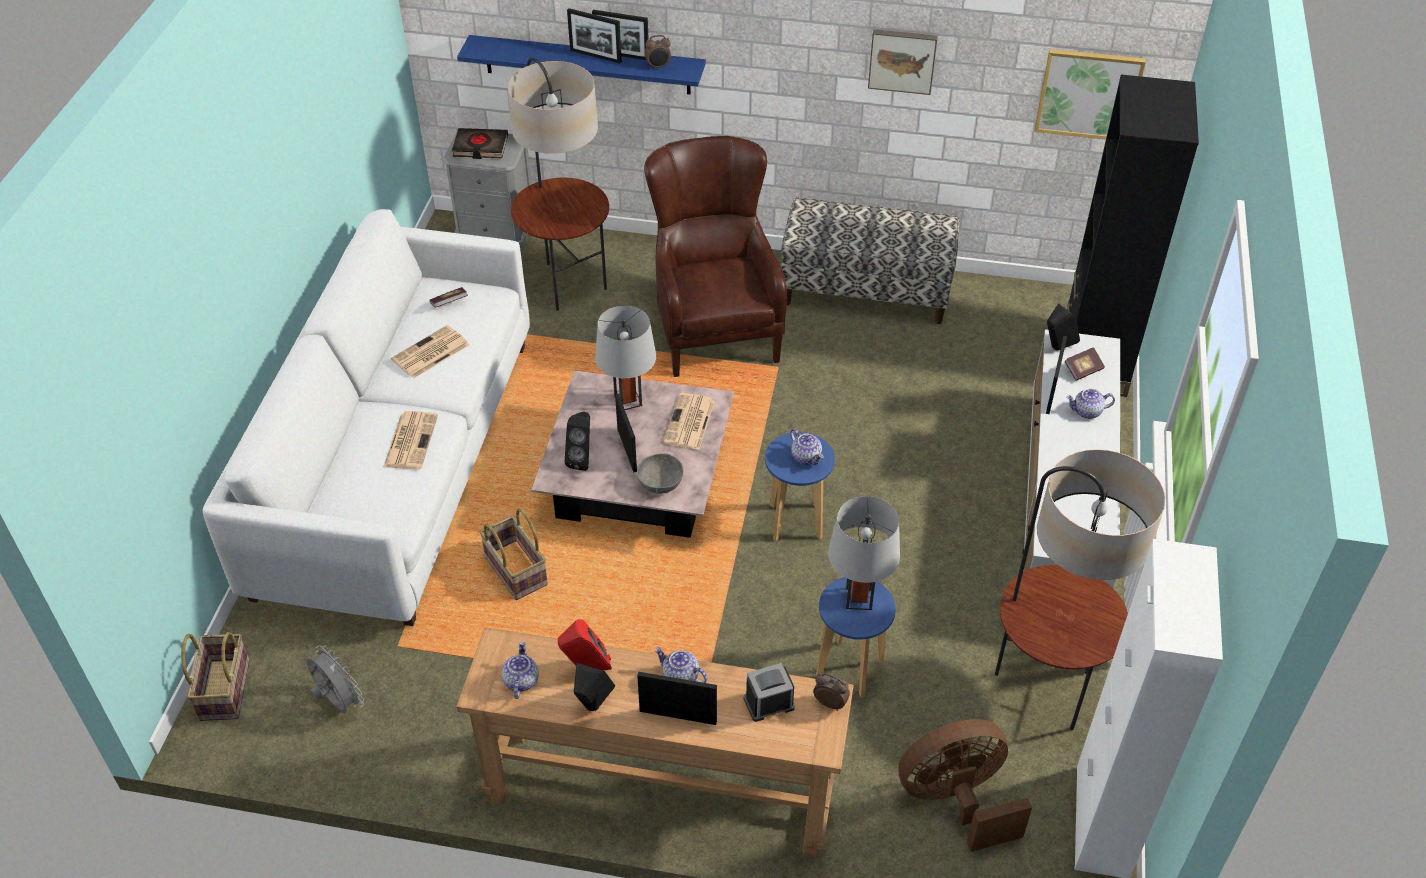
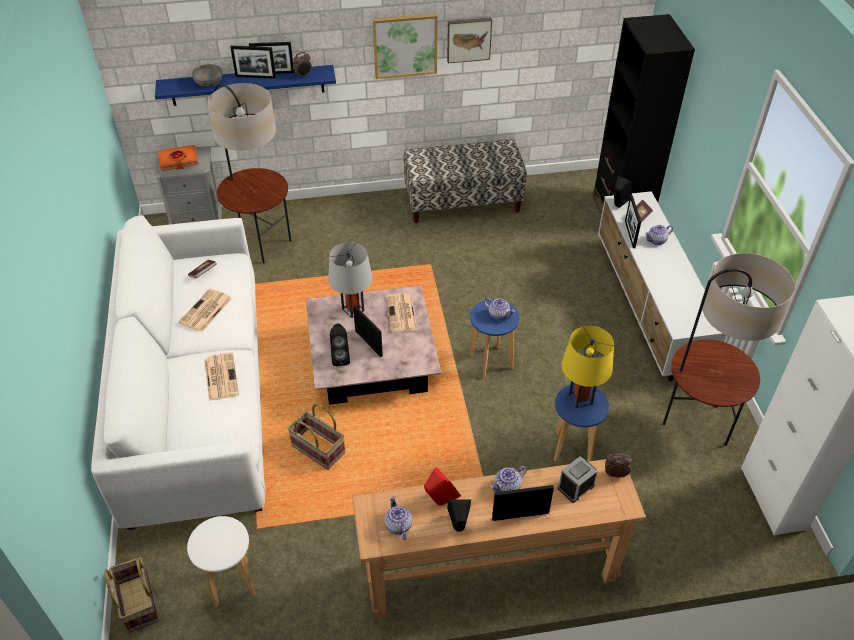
camera: 20 degrees left, 0 degrees up
grey fan [306,646,364,713] -> white stool [187,516,256,608]
black book [452,128,508,159] -> orange book [158,145,198,171]
grey bowl [637,453,684,494] -> grey bowl moved to [192,64,222,87]
brown armchair [644,136,787,377] -> none
teapot [654,647,707,683] -> teapot turned 45 degrees counterclockwise [490,466,527,492]
grey table lamp [828,496,900,610] -> yellow table lamp [562,326,614,408]
brown fan [898,719,1032,852] -> none
picture [1034,49,1146,140] -> picture moved to [373,14,438,79]

